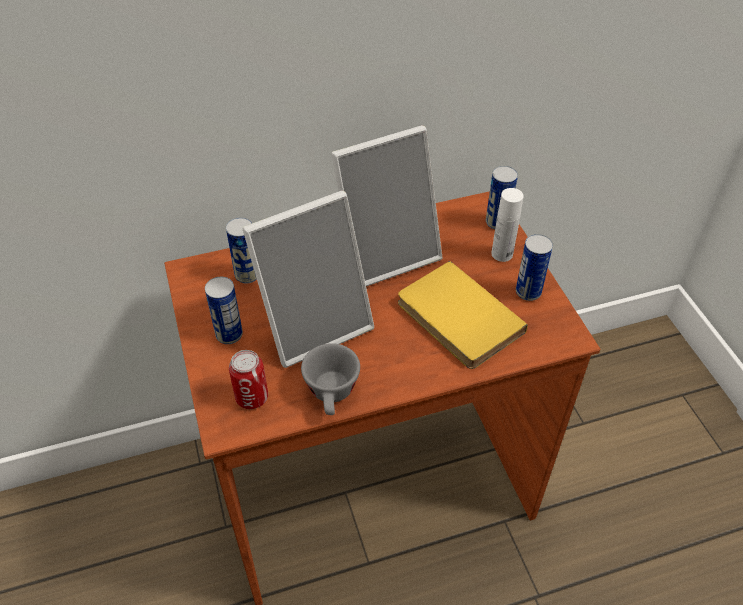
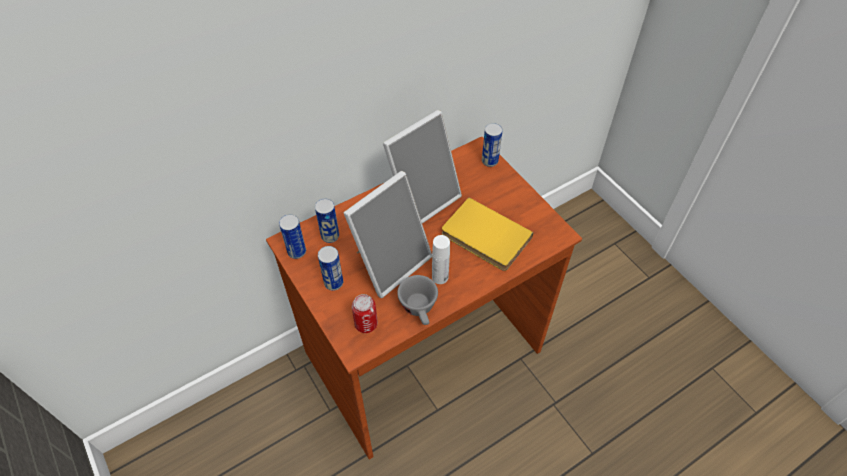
camera: 15 degrees left, 5 degrees up
white bottle [491,188,523,262] -> white bottle moved to [432,235,450,284]
can [516,234,553,301] -> can moved to [279,214,306,259]

